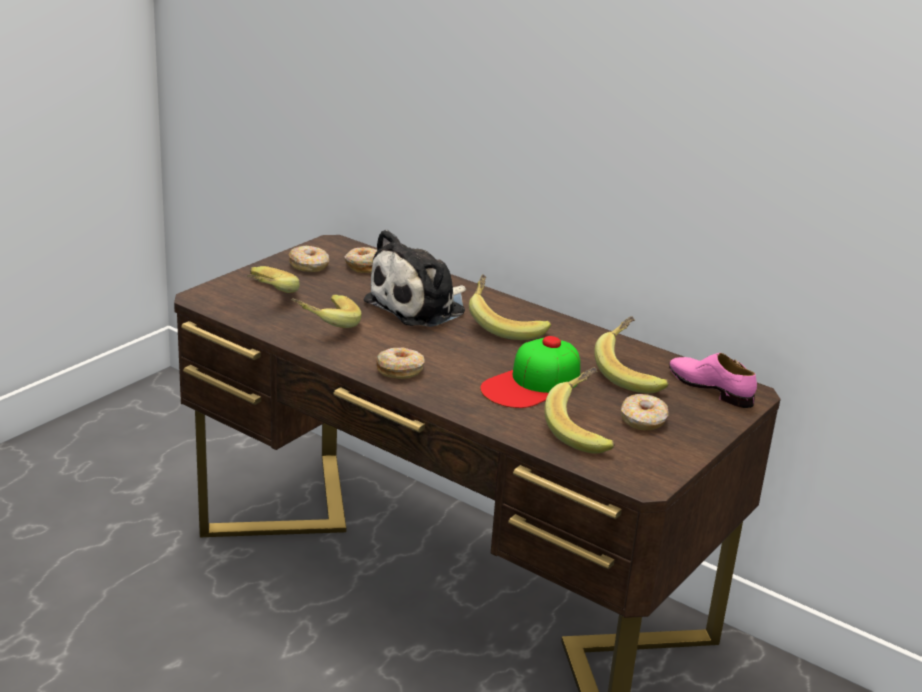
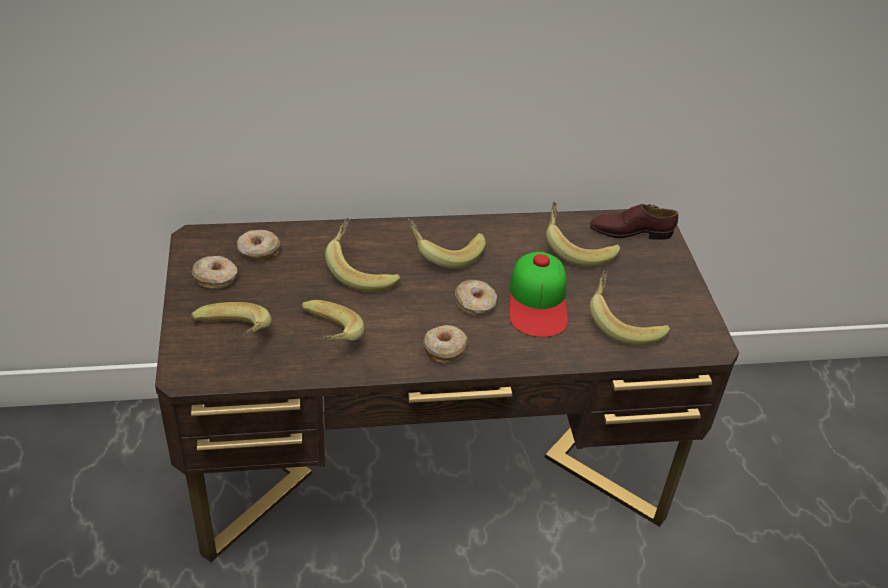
camera: 45 degrees left, 15 degrees up
plush toy [363,229,466,327] -> banana [325,218,401,292]
donut [621,394,669,430] -> donut moved to [455,280,497,316]
pink shoe [669,353,757,408] -> brown shoe [590,204,678,240]

